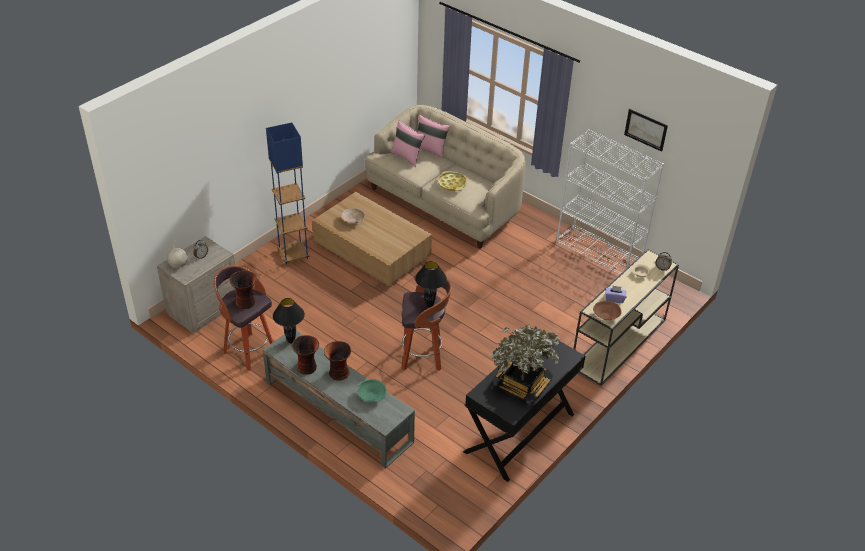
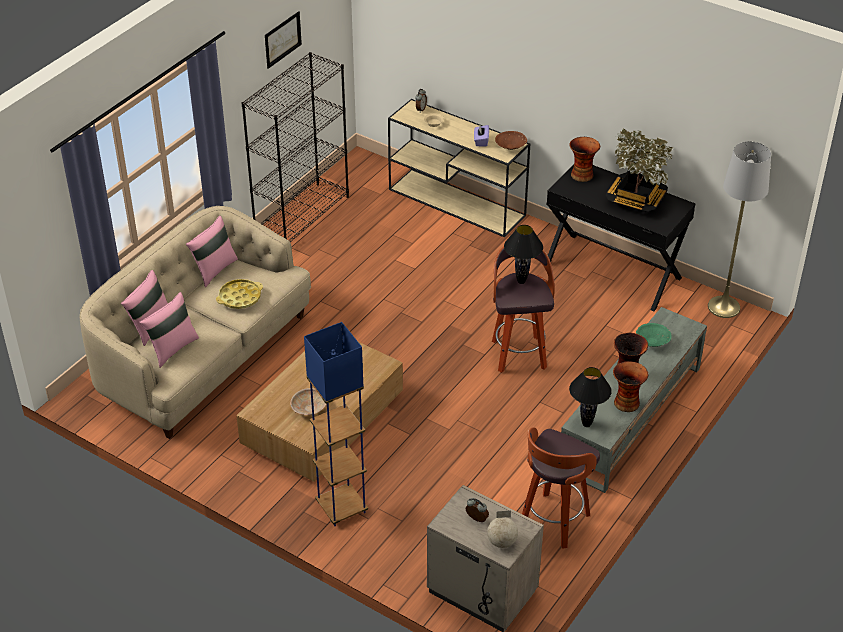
camera: 95 degrees left, 0 degrees up
vase [229,270,257,309] -> vase moved to [569,137,600,182]
white bookcase [556,129,664,274] -> black bookcase [241,52,349,242]
none -> pink pillow [186,216,238,287]
none -> grey floor lamp [708,141,771,318]

